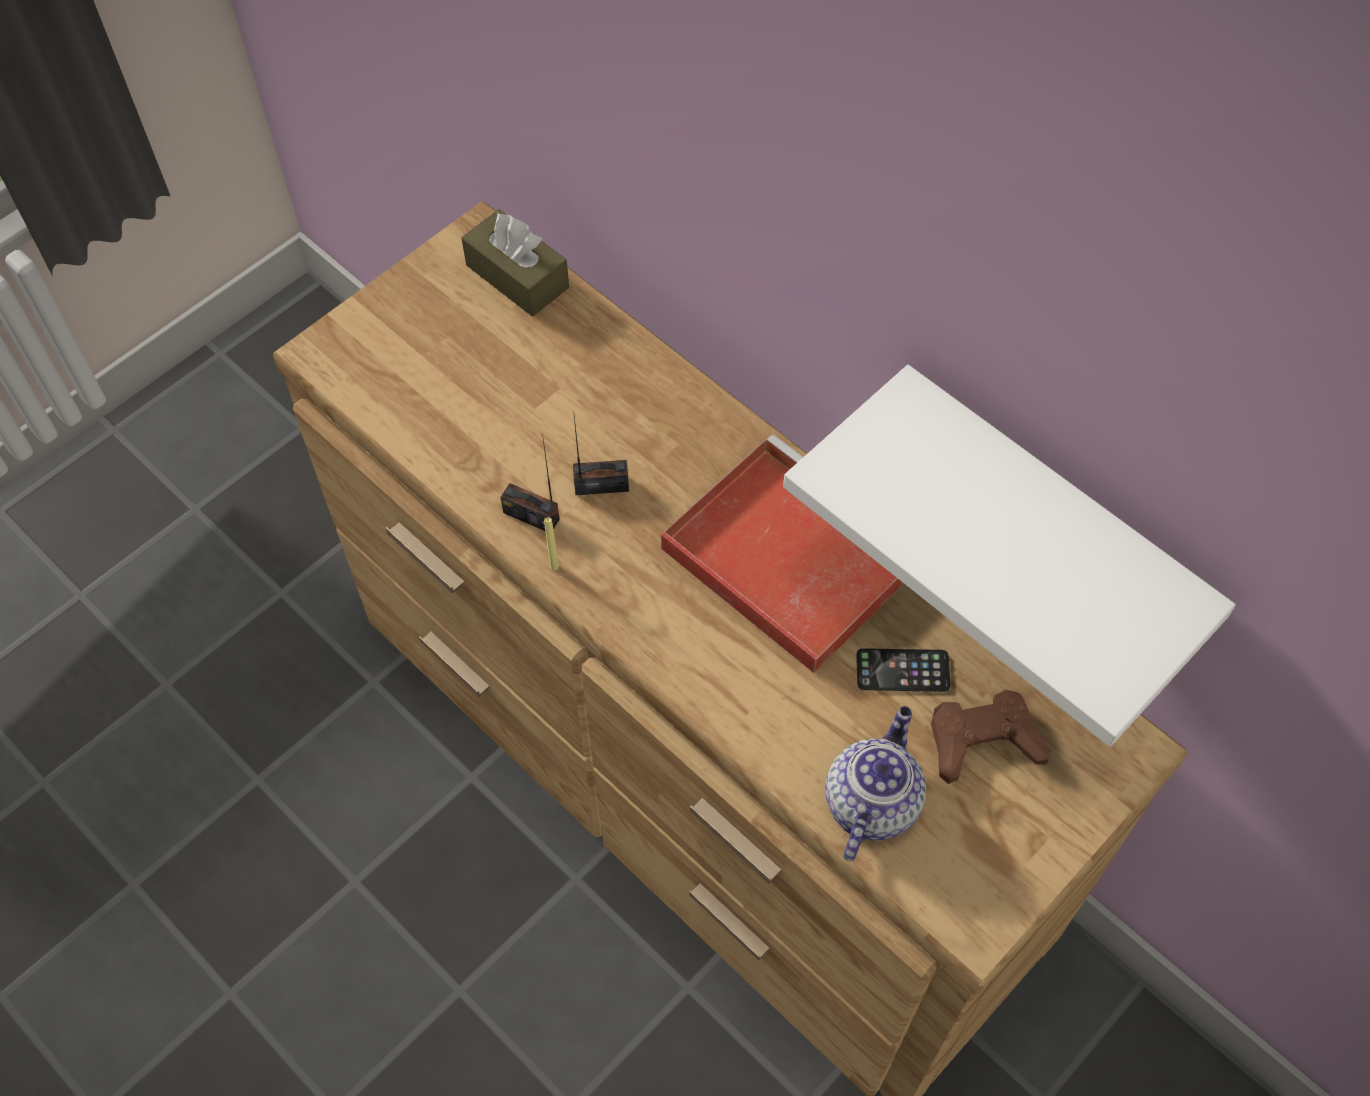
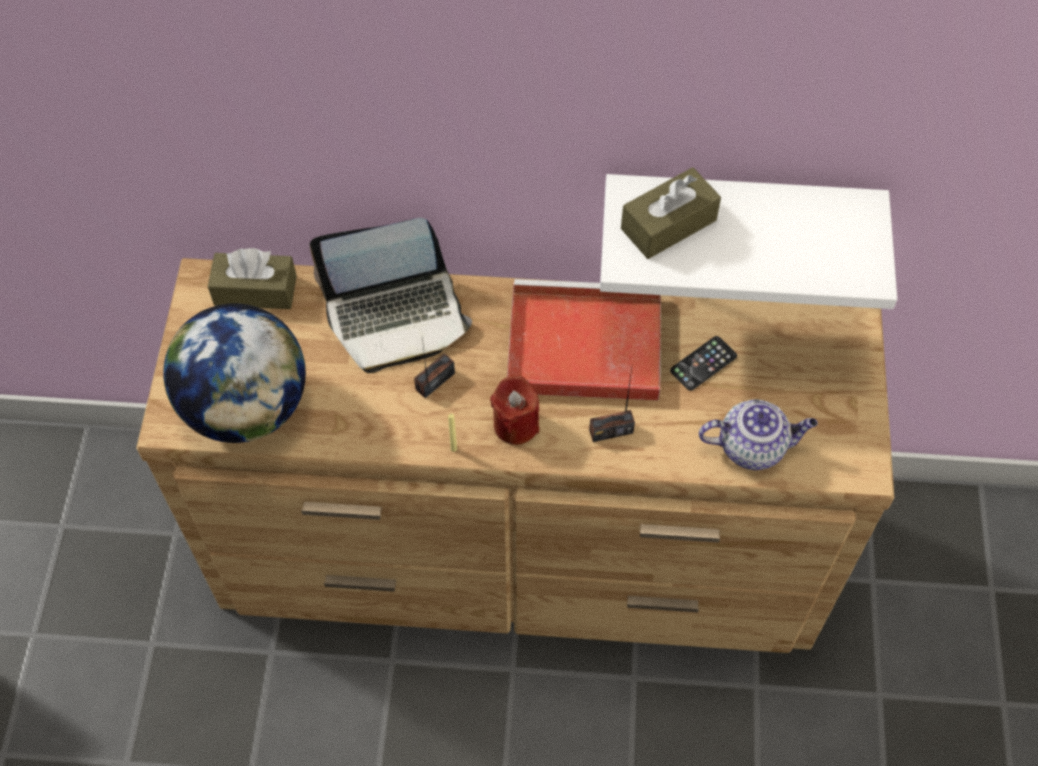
camera: 40 degrees left, 0 degrees up
radio [501,434,560,531] -> radio moved to [589,368,635,442]
teapot [825,706,926,861] -> teapot turned 105 degrees clockwise [699,399,818,470]
brown game controller [931,690,1051,784] -> none
none -> globe [163,303,306,443]
none -> laptop [310,218,472,373]
none -> red candle [490,376,539,445]
none -> brown tissue box [621,167,721,259]

